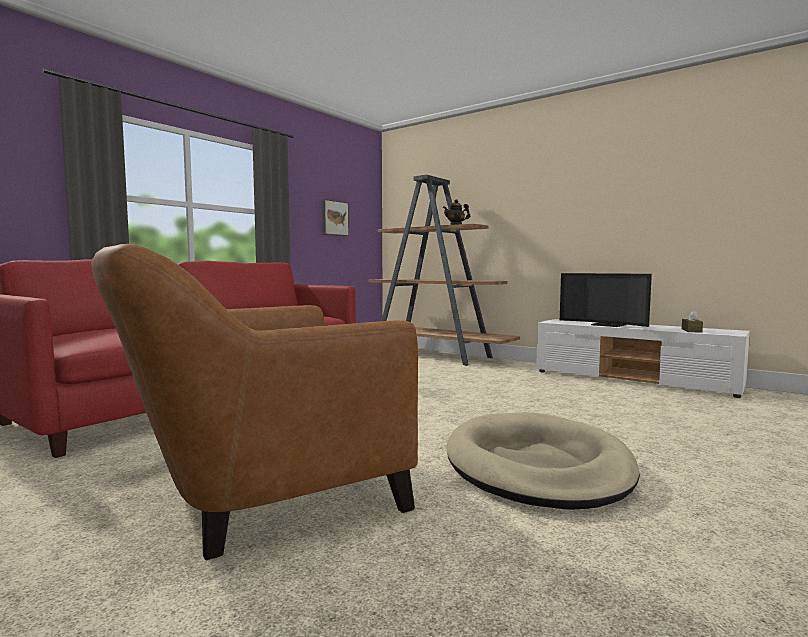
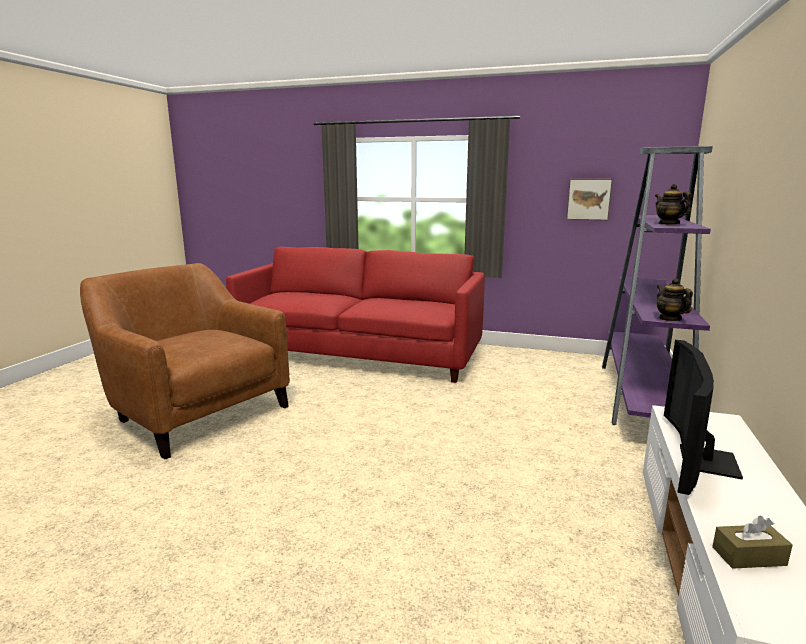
camera: 70 degrees right, 10 degrees up
brown bookcase [368,175,520,366] -> purple bookcase [602,146,713,425]
beige dog bed [447,412,640,510] -> none
none -> teapot [656,278,693,321]

